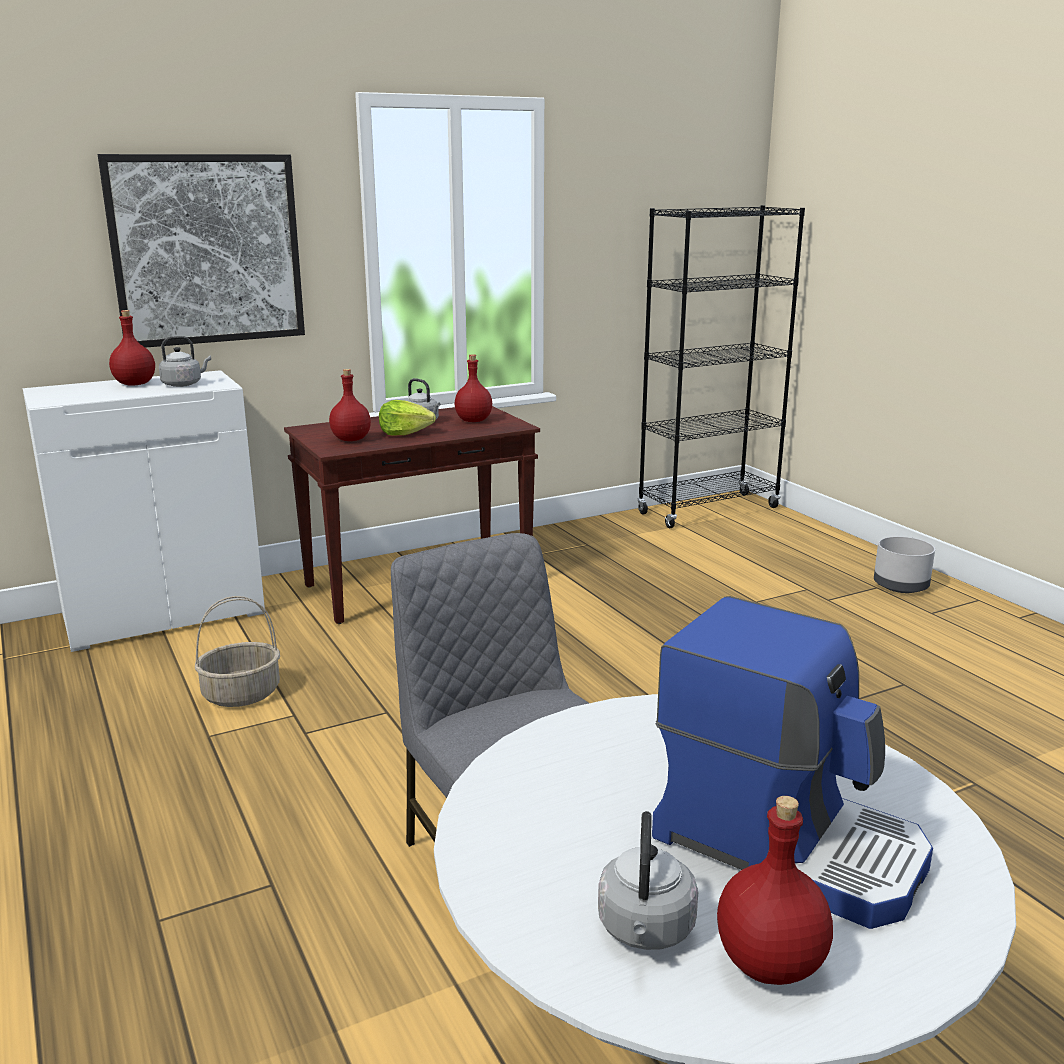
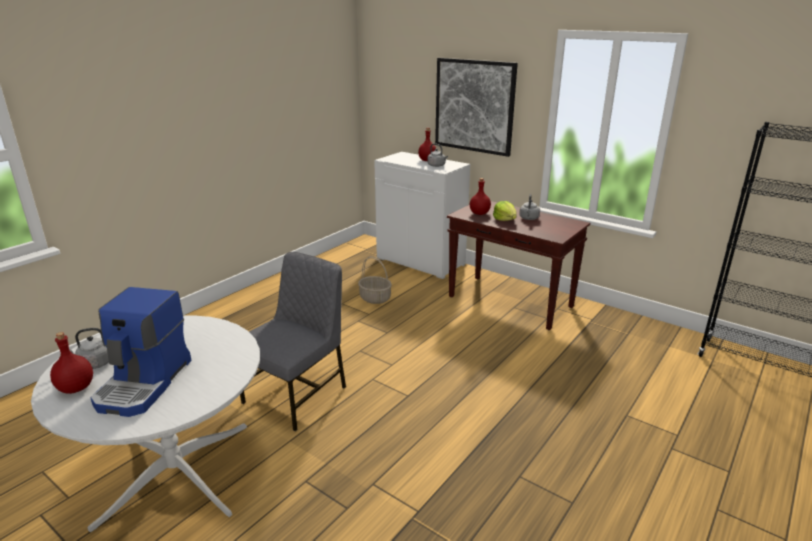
camera: 65 degrees right, 5 degrees up
red bottle [455,354,492,422] -> none
grey planter [874,536,935,593] -> none

